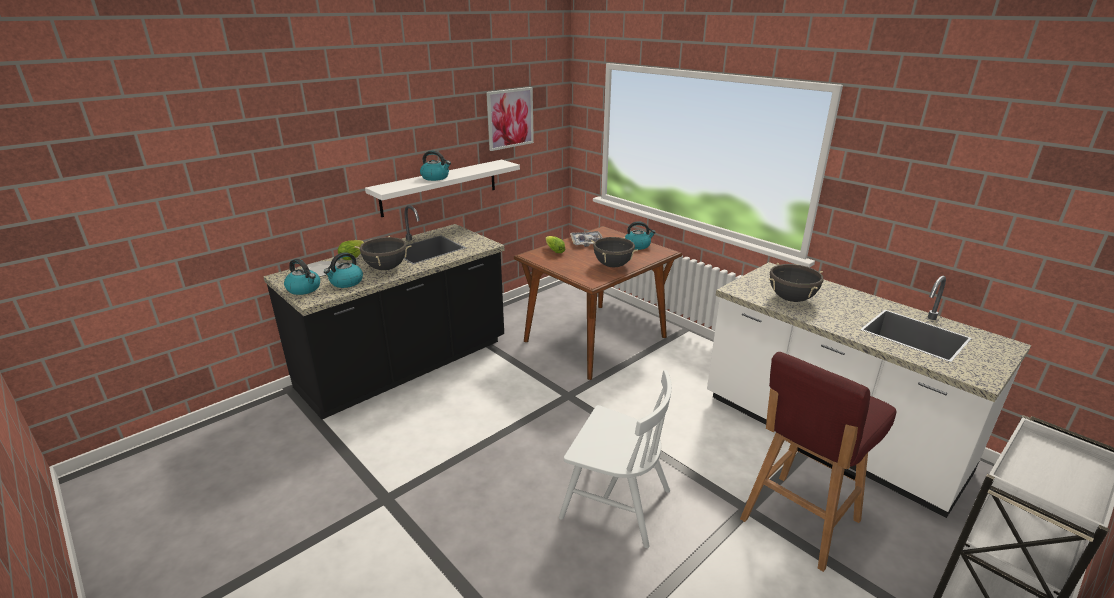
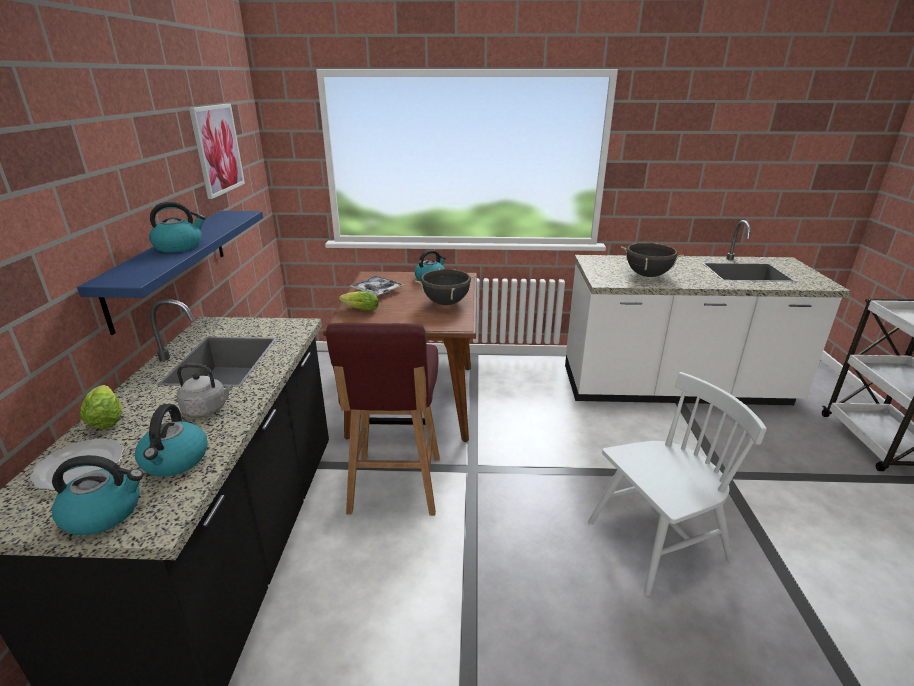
camera: 45 degrees left, 0 degrees up
black cooking pot [355,236,411,270] -> grey kettle [177,364,233,417]
white shelf [365,160,520,217] -> blue shelf [77,211,263,335]
red stool [740,352,897,572] -> red stool moved to [326,323,440,516]

